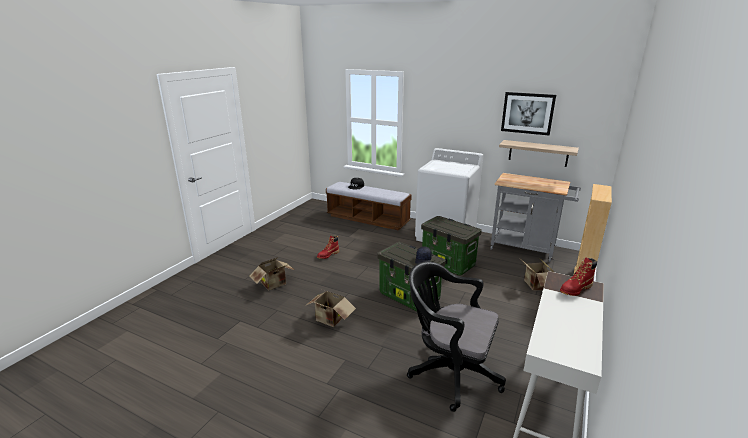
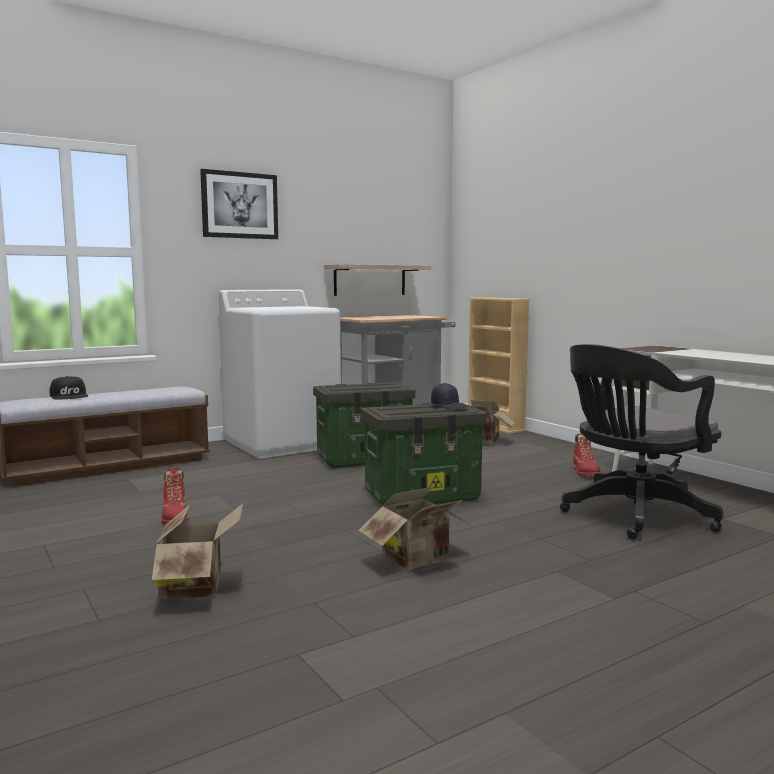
camera: 60 degrees left, 15 degrees down
picture [501,92,556,136] -> picture moved to [200,169,278,239]
red boot [560,258,597,296] -> red boot moved to [572,433,601,477]

